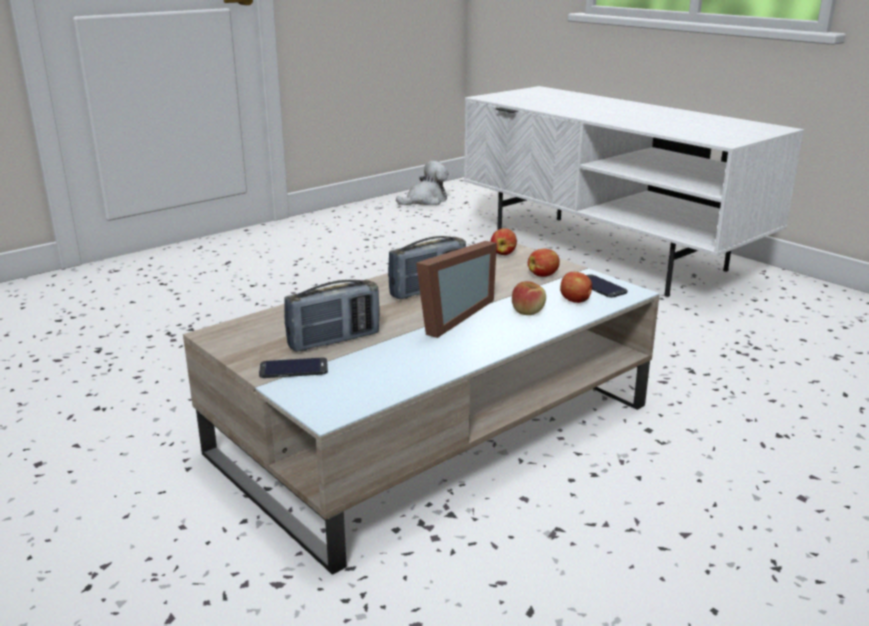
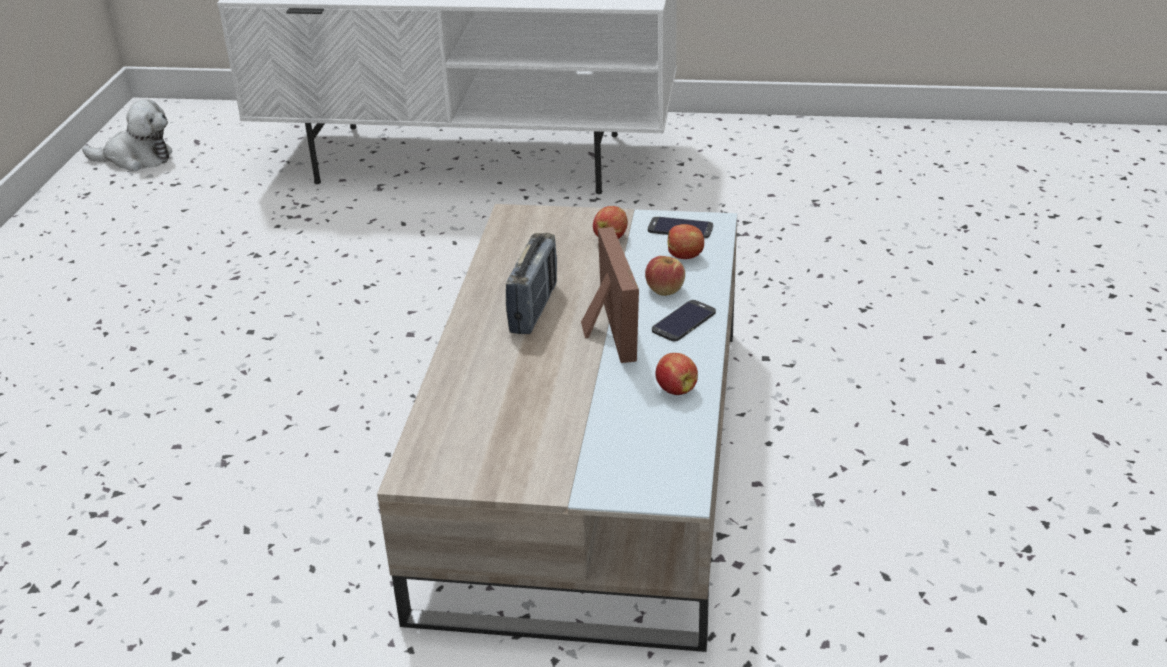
camera: 40 degrees left, 10 degrees up
phone [259,358,328,378] -> phone moved to [652,300,716,341]
radio [284,280,380,352] -> none
plush toy [396,161,449,205] -> plush toy turned 75 degrees clockwise [82,99,172,172]
apple [490,228,517,255] -> apple moved to [655,353,698,395]

